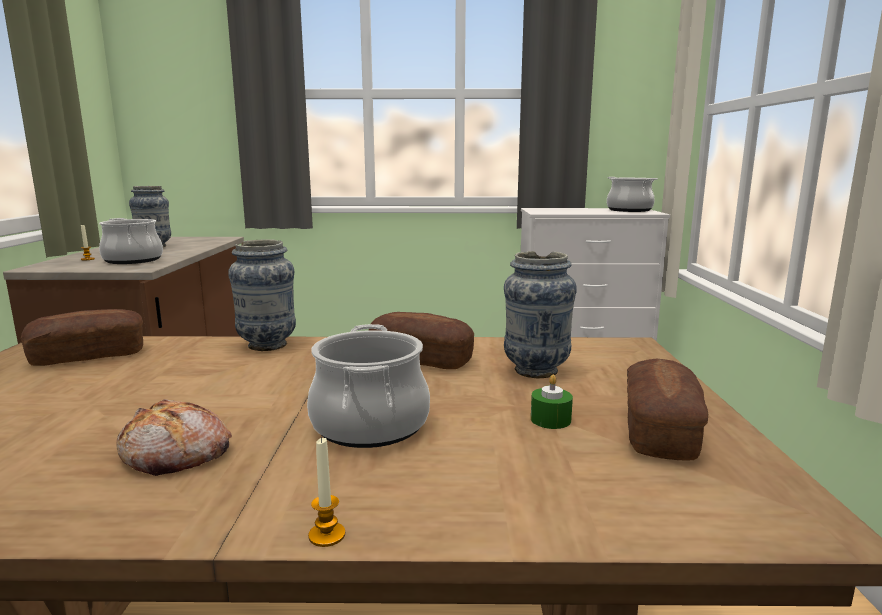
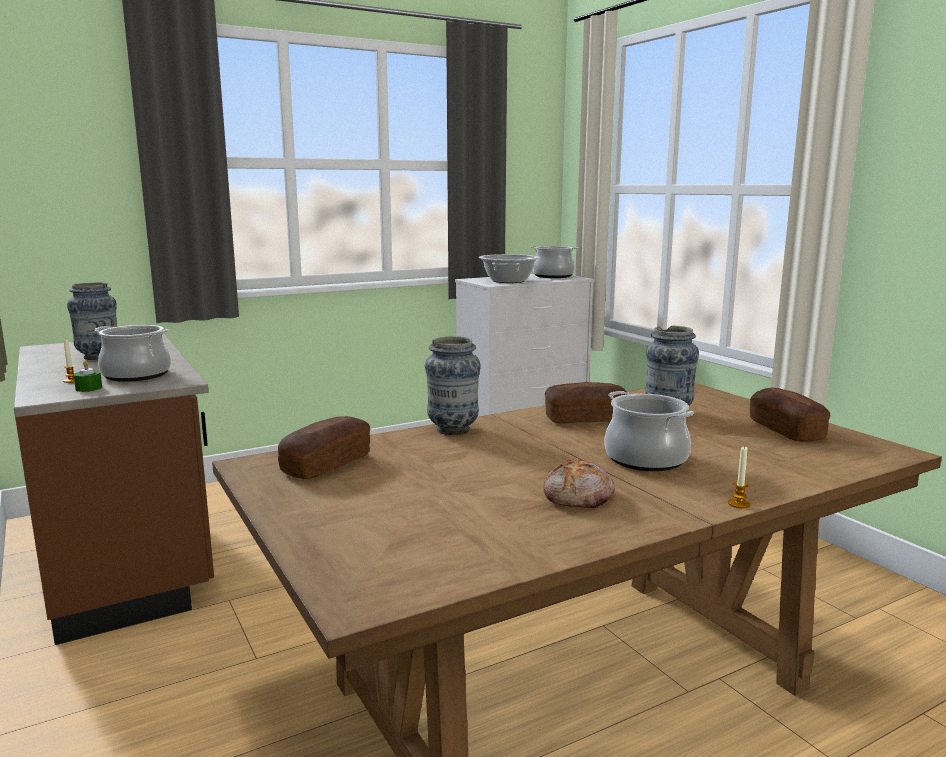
camera: 30 degrees left, 0 degrees up
green candle [531,375,573,429] -> green candle moved to [73,360,102,392]
none -> cooking pot [479,254,539,283]

